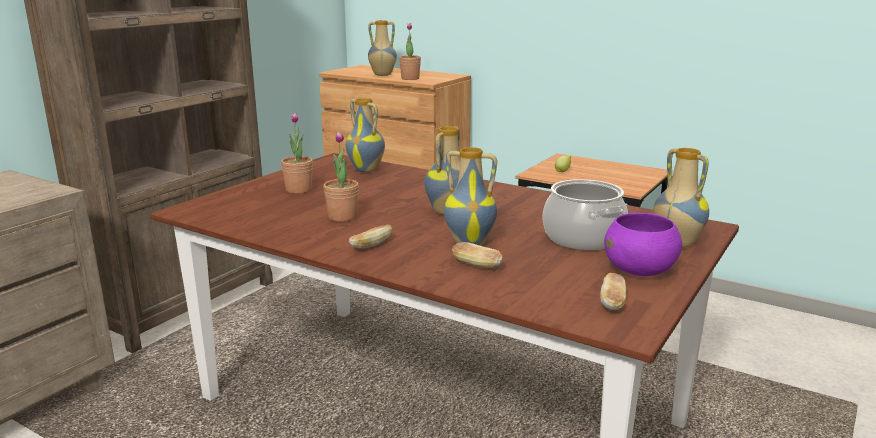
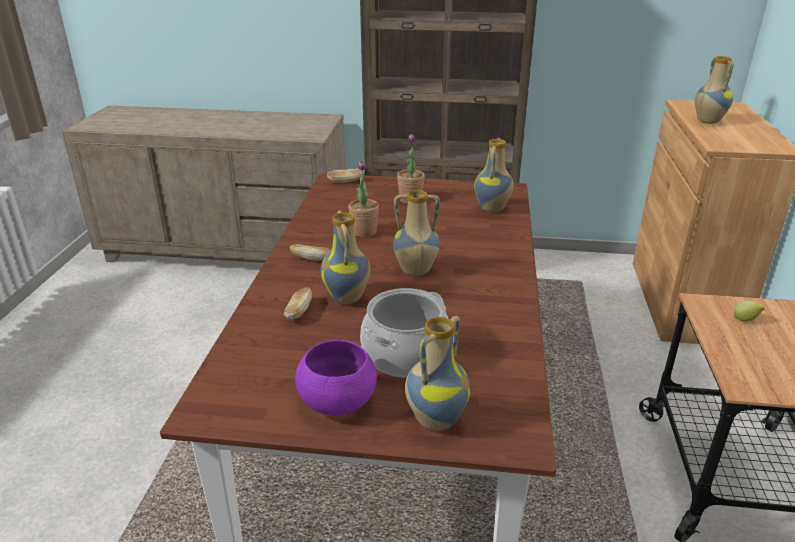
camera: 65 degrees right, 10 degrees up
potted plant [399,23,421,80] -> none
bread [600,273,626,310] -> bread moved to [327,169,363,183]

